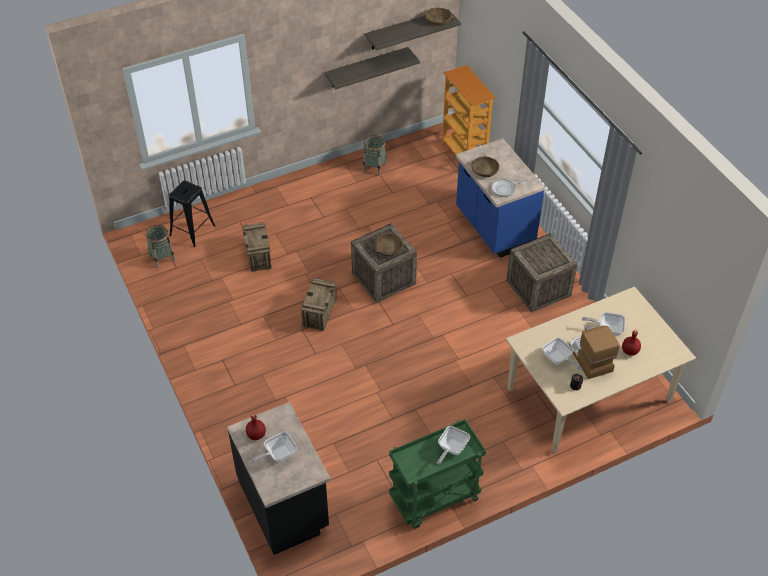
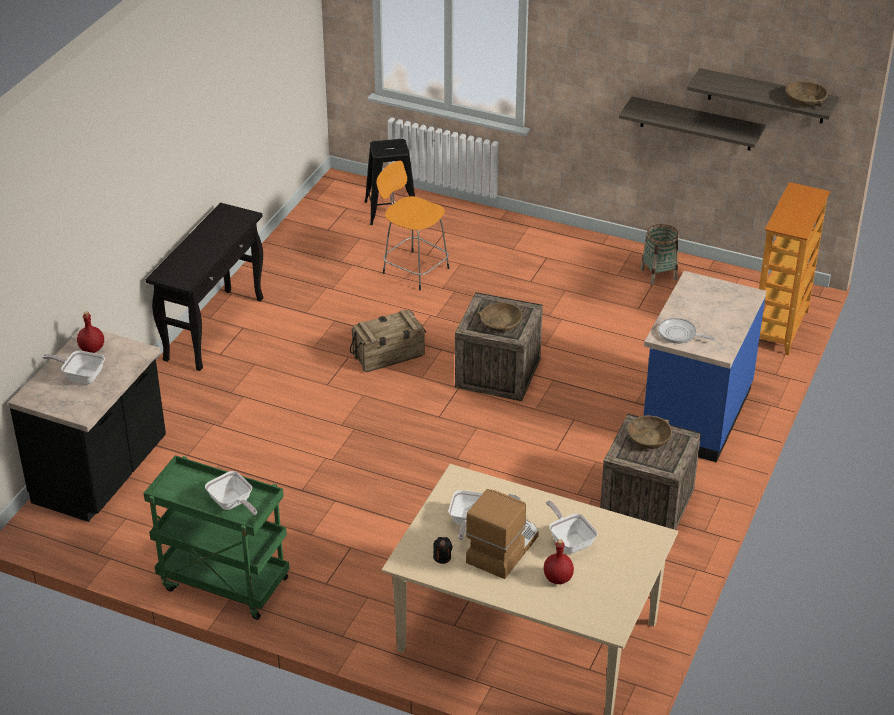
camera: 50 degrees right, 10 degrees down
basket [146,225,176,268] -> none
crate [242,222,272,272] -> orange stool [376,161,449,291]
frying pan [437,426,470,465] -> frying pan turned 120 degrees counterclockwise [205,471,257,515]
brown bowl [471,155,499,177] -> brown bowl moved to [627,415,672,449]
none -> black console table [146,203,263,371]

